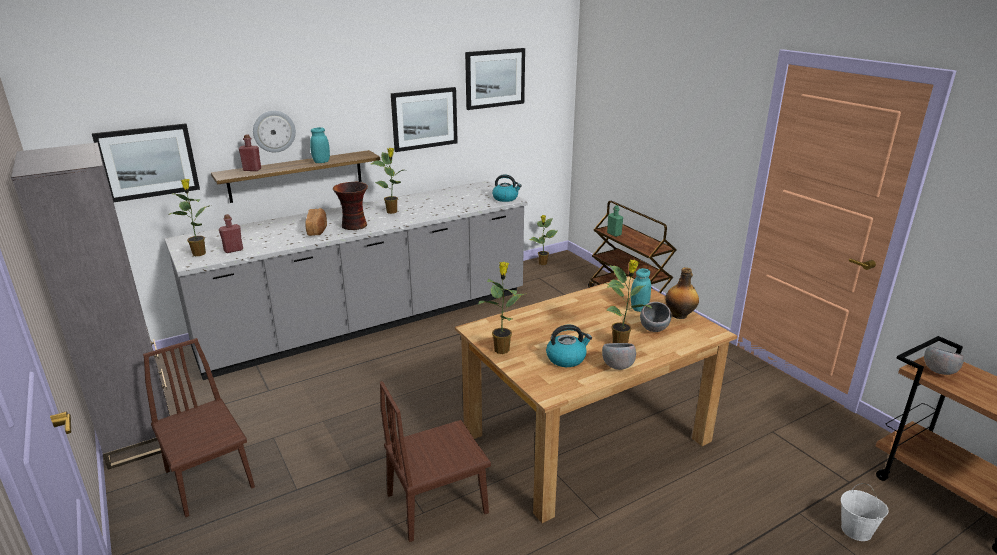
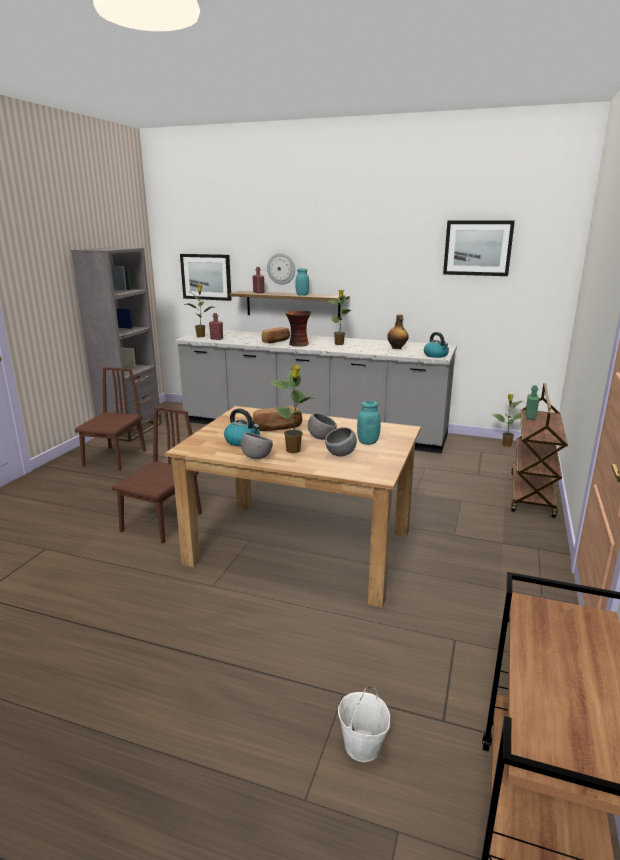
camera: 50 degrees right, 5 degrees down
brown chair [380,381,491,542] -> brown chair turned 90 degrees clockwise [112,406,202,543]
picture [391,87,458,152] -> none
potted plant [477,262,527,354] -> none
bottle [665,267,699,319] -> bottle moved to [387,315,409,349]
grey bowl [924,346,964,375] -> grey bowl moved to [308,413,337,440]
none -> bread [253,406,302,431]

